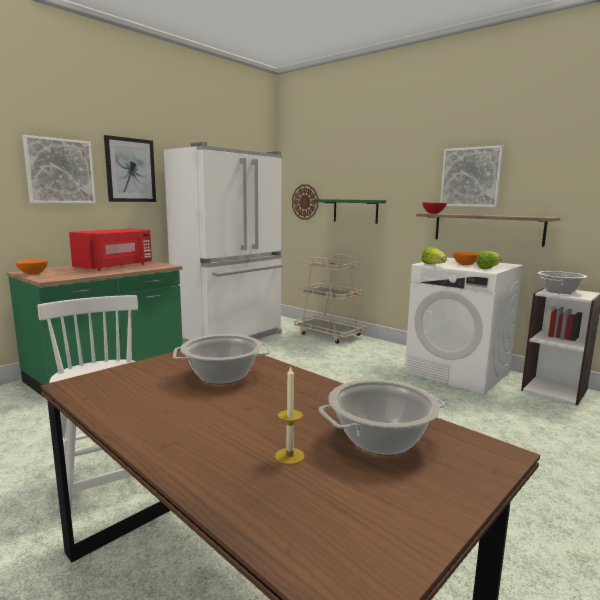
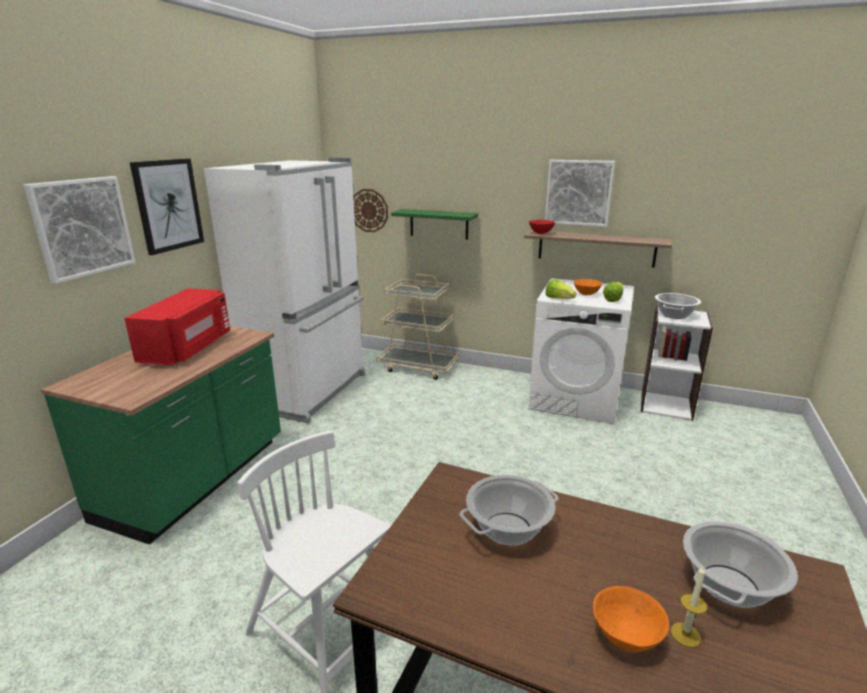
camera: 20 degrees left, 10 degrees up
orange bowl [15,259,48,275] -> orange bowl moved to [593,586,669,652]

